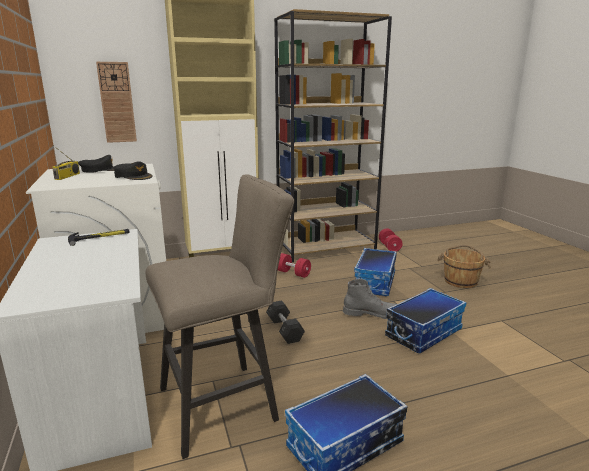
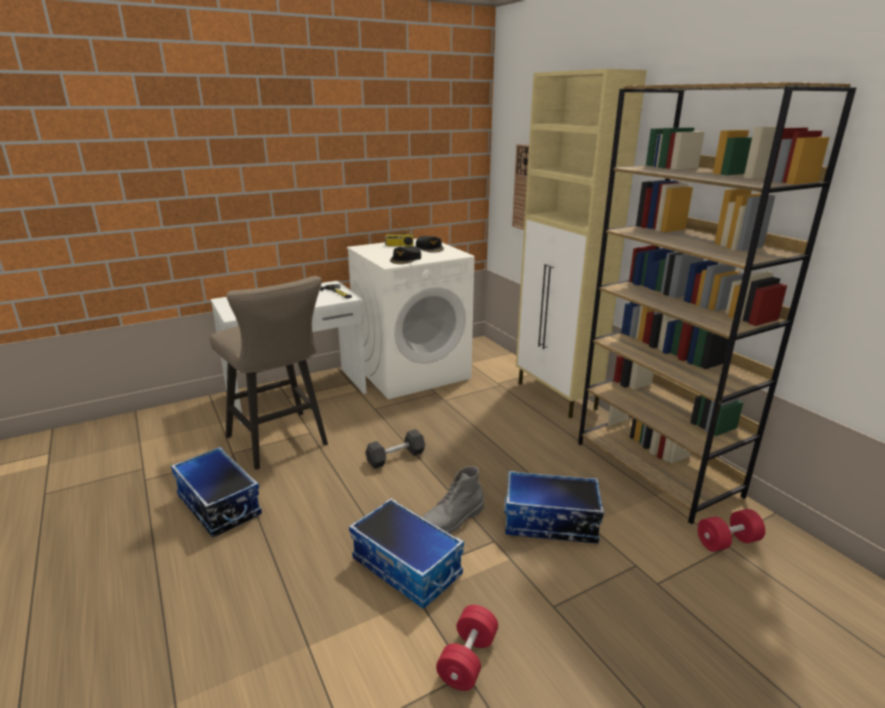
camera: 80 degrees right, 5 degrees up
red dumbbell [278,253,311,278] -> red dumbbell moved to [436,605,498,691]
grey boot [343,279,397,319] -> grey boot turned 60 degrees clockwise [422,466,484,534]
brown bucket [437,245,491,288] -> none

